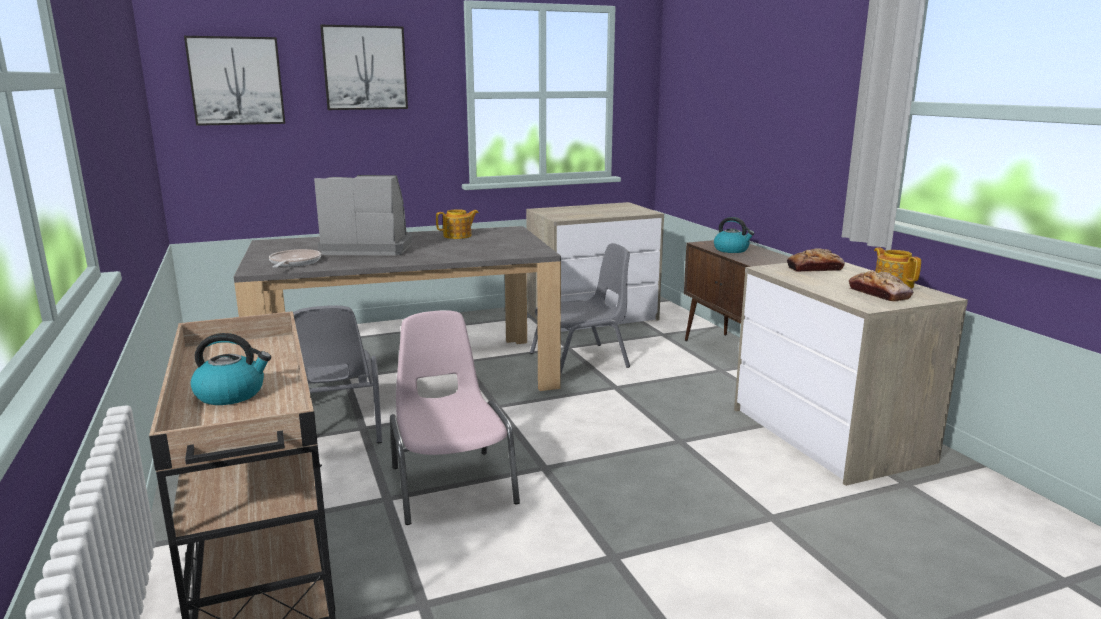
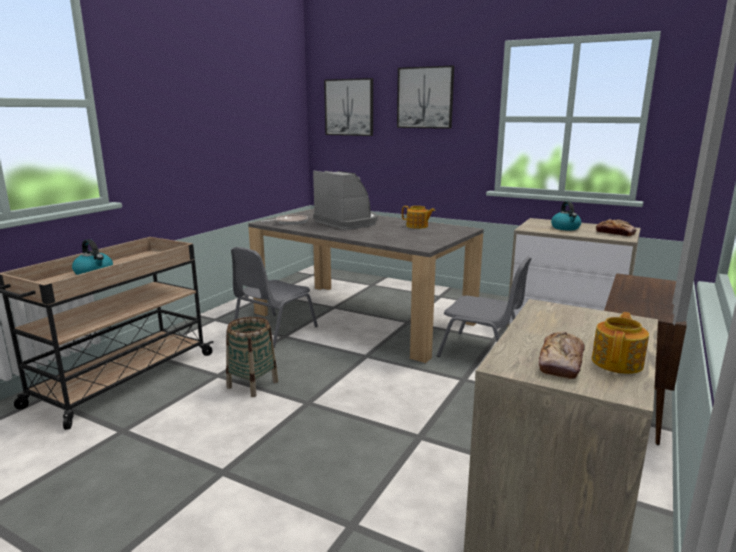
camera: 50 degrees right, 0 degrees up
pink chair [390,310,520,525] -> basket [226,317,278,397]
kettle [714,217,755,253] -> kettle moved to [551,201,581,230]
bread [787,248,845,272] -> bread moved to [596,219,636,236]

